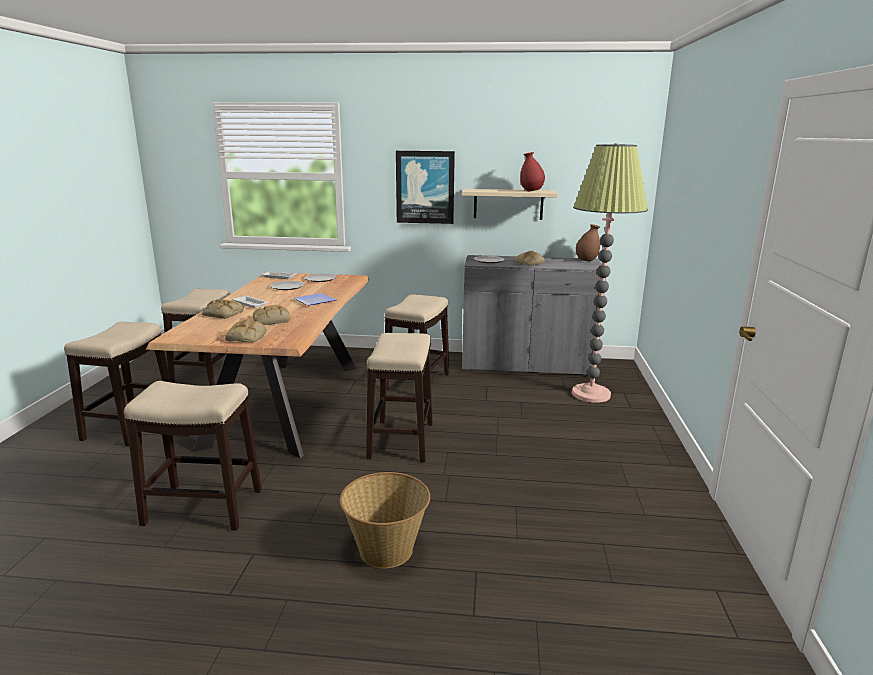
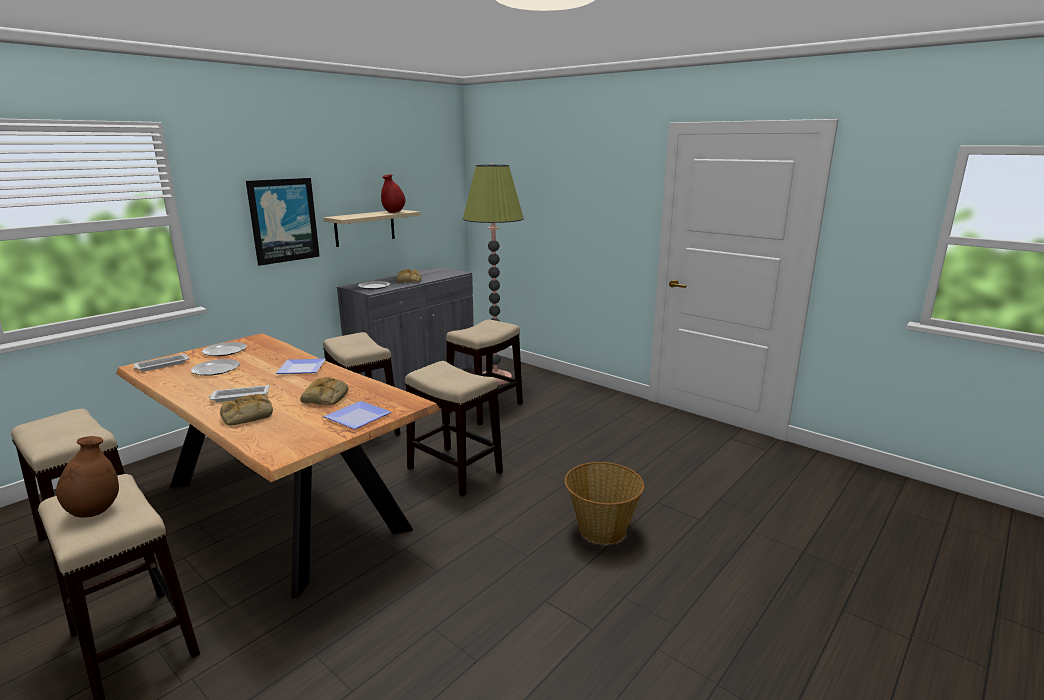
camera: 55 degrees left, 0 degrees up
stool [124,381,262,531] -> stool moved to [446,319,523,425]
bread [225,319,267,342] -> plate [323,401,391,429]
brown vase [576,224,600,262] -> brown vase moved to [56,436,119,518]

